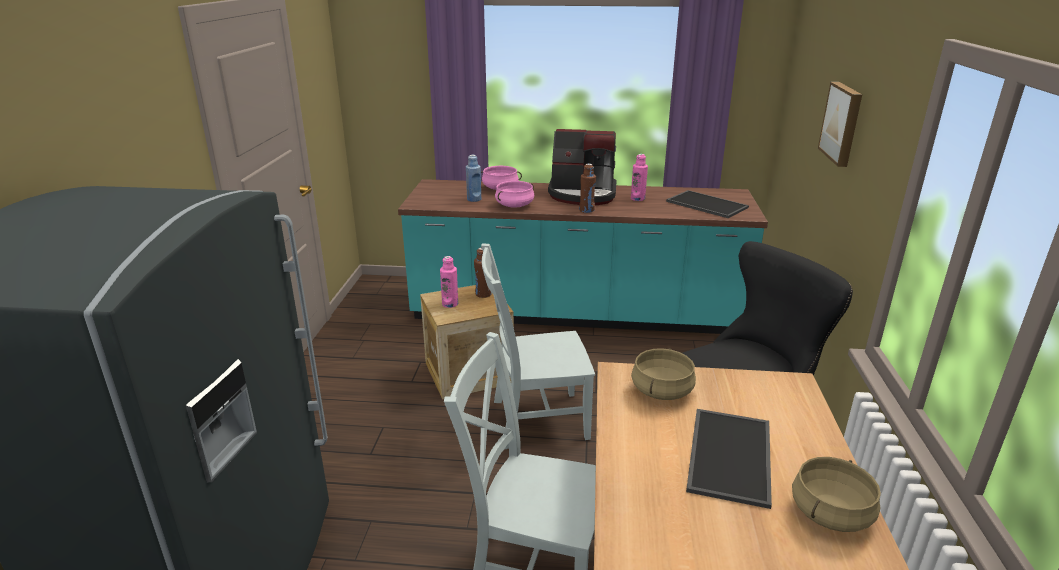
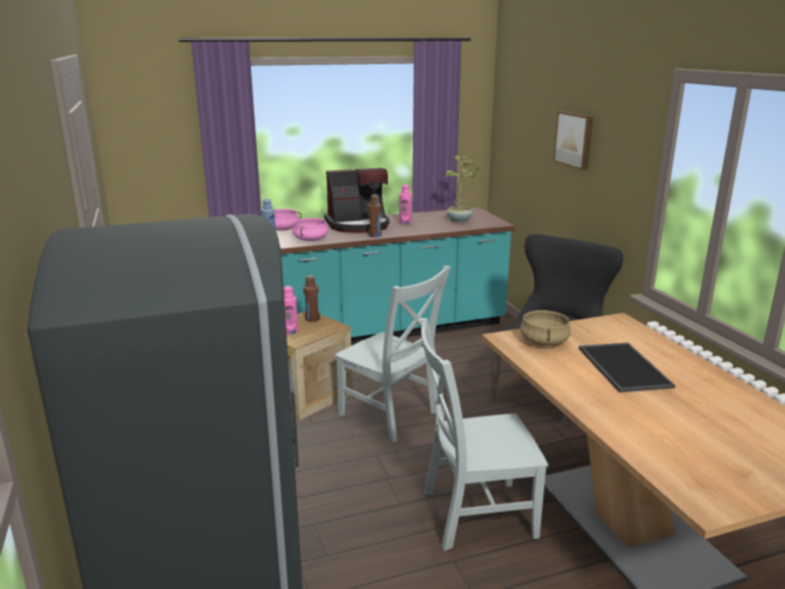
camera: 25 degrees left, 5 degrees down
grey chair [481,243,595,450] -> grey chair turned 105 degrees counterclockwise [335,266,451,442]
tray [666,190,749,218] -> potted plant [445,156,479,222]
beige cooking pot [792,457,881,532] -> none

